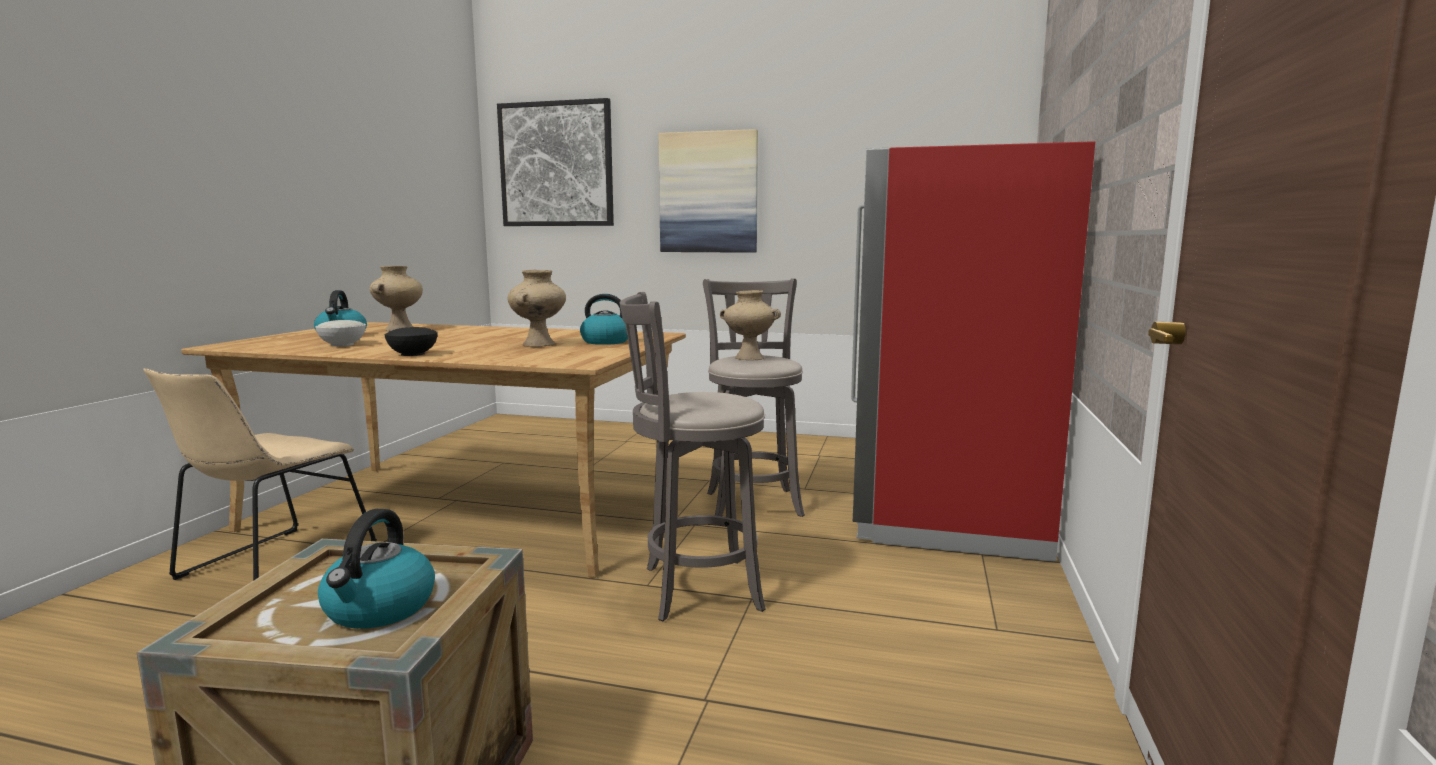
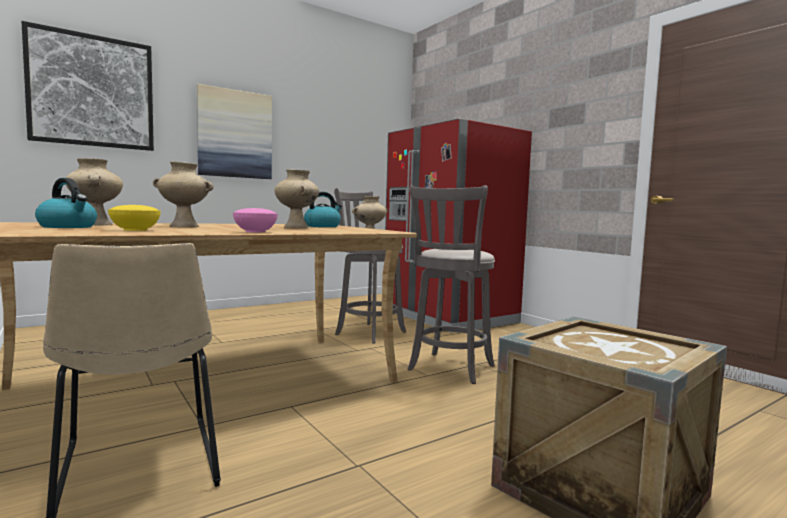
camera: 50 degrees left, 5 degrees down
white bowl [315,320,366,346] -> yellow bowl [108,205,161,231]
kettle [318,509,435,629] -> none
black bowl [384,327,438,356] -> pink bowl [233,208,278,232]
none -> beige vase [153,162,214,227]

